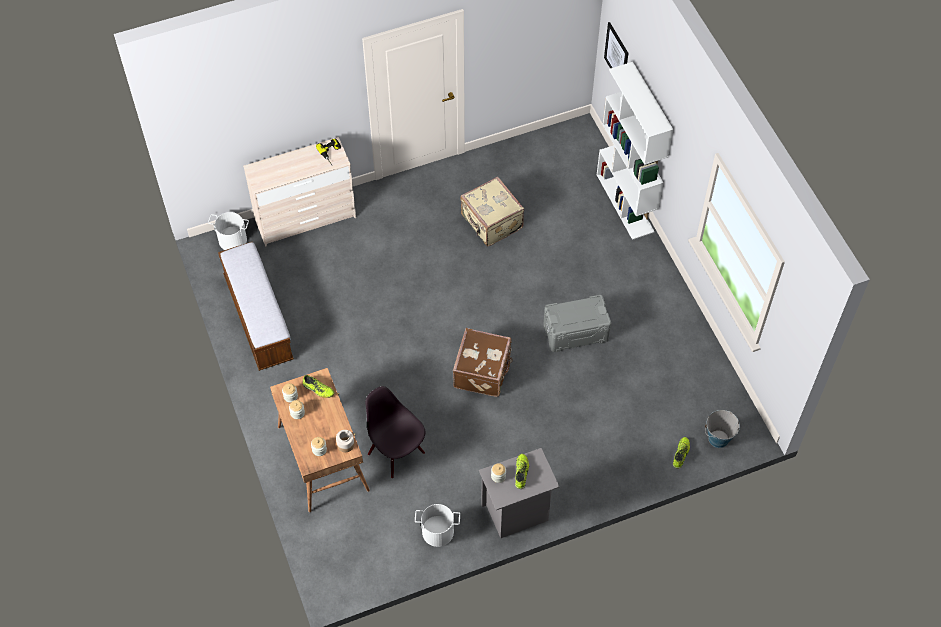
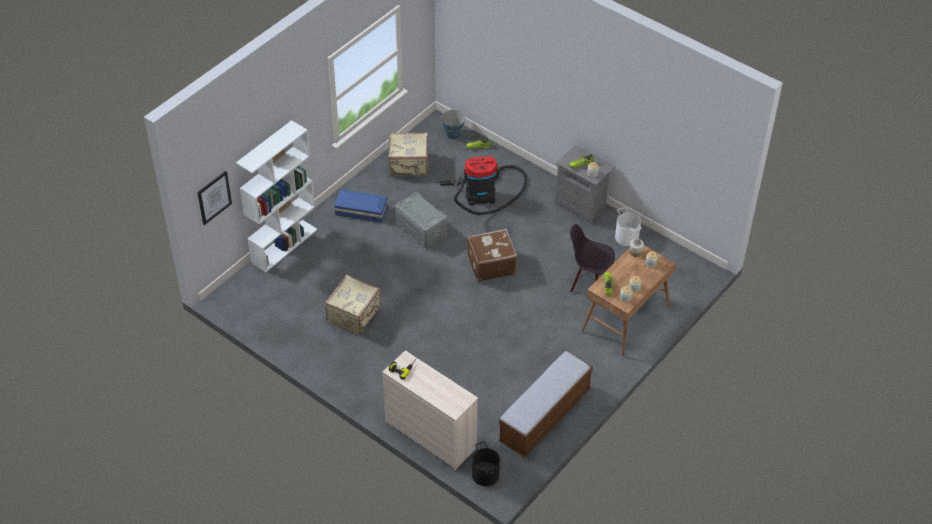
camera: 120 degrees left, 10 degrees down
white bucket [208,212,249,250] -> black bucket [472,442,500,486]
black chair [365,386,425,478] -> black chair turned 90 degrees clockwise [570,224,615,292]
none -> blue storage box [334,189,388,223]
none -> beige suitcase [388,132,428,176]
none -> vacuum cleaner [440,156,527,215]

